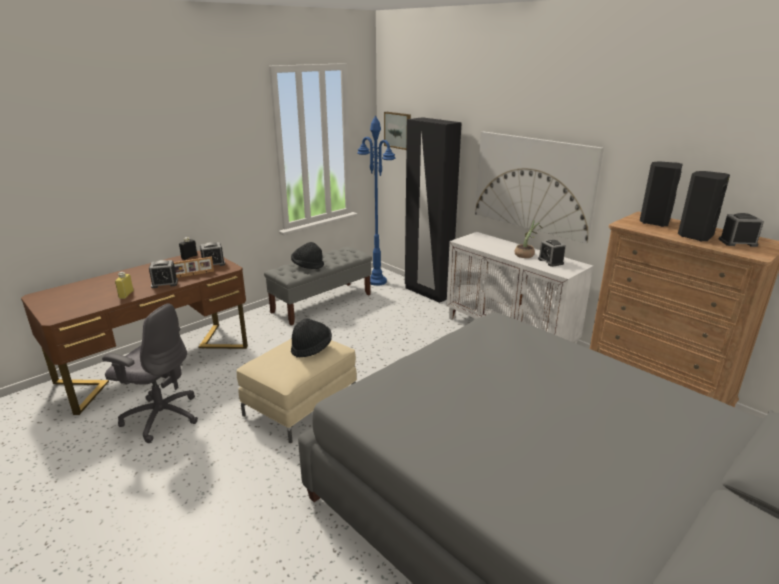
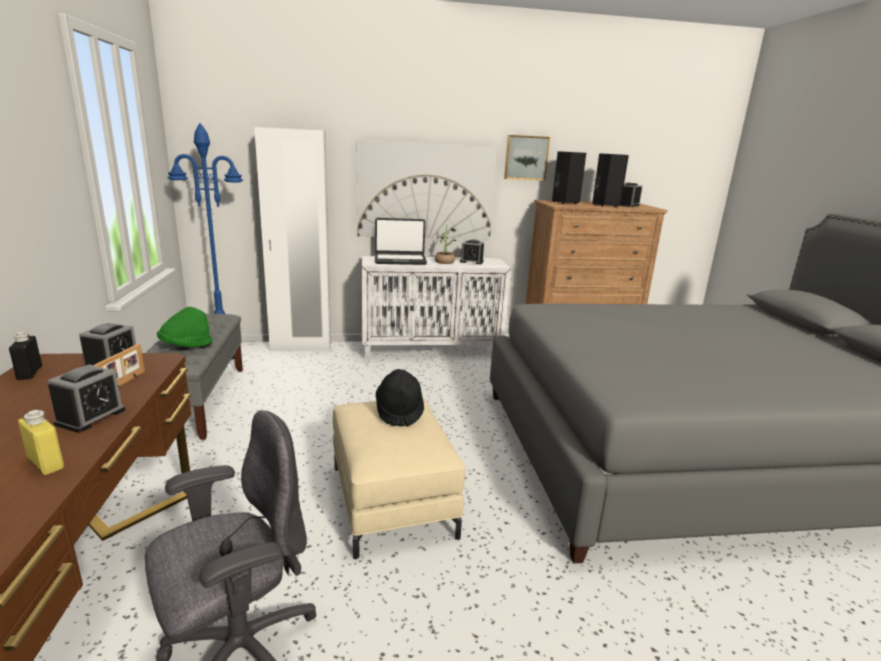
camera: 55 degrees left, 5 degrees down
black hat [291,242,324,269] -> green hat [157,307,213,347]
picture [384,112,411,150] -> picture moved to [504,135,550,181]
black wardrobe [405,117,462,303] -> white wardrobe [254,127,331,351]
none -> laptop [375,218,427,265]

